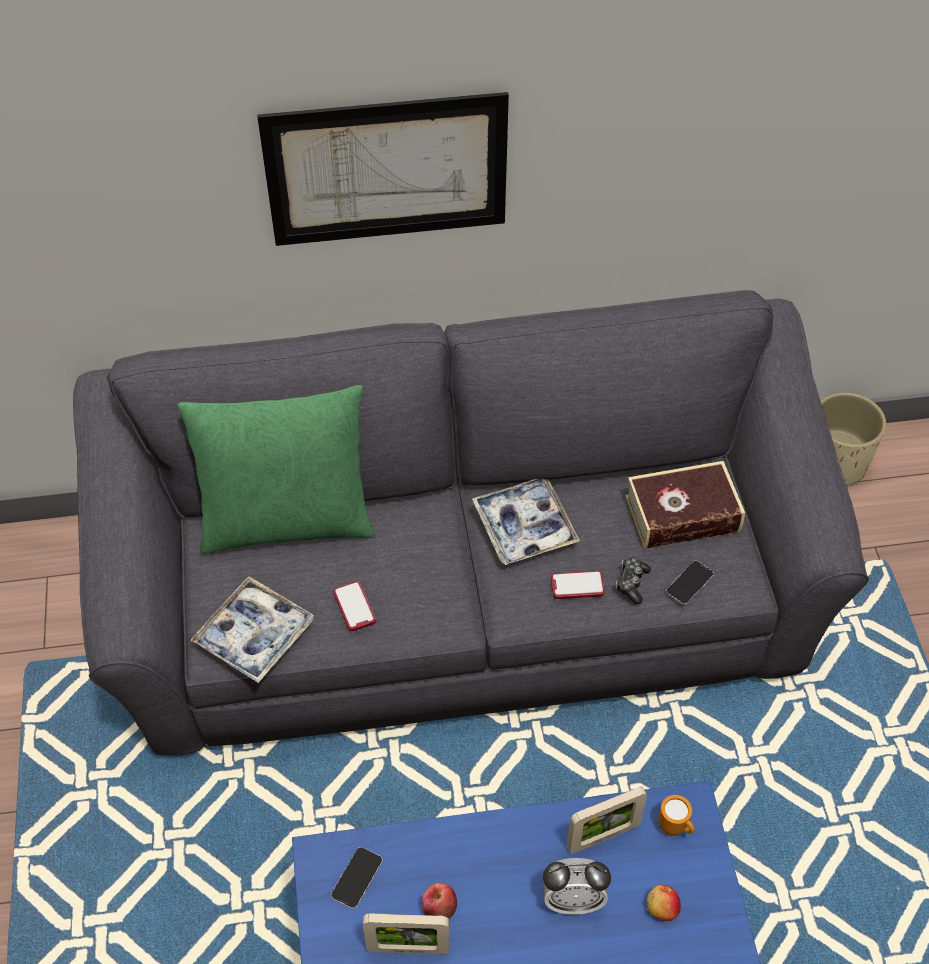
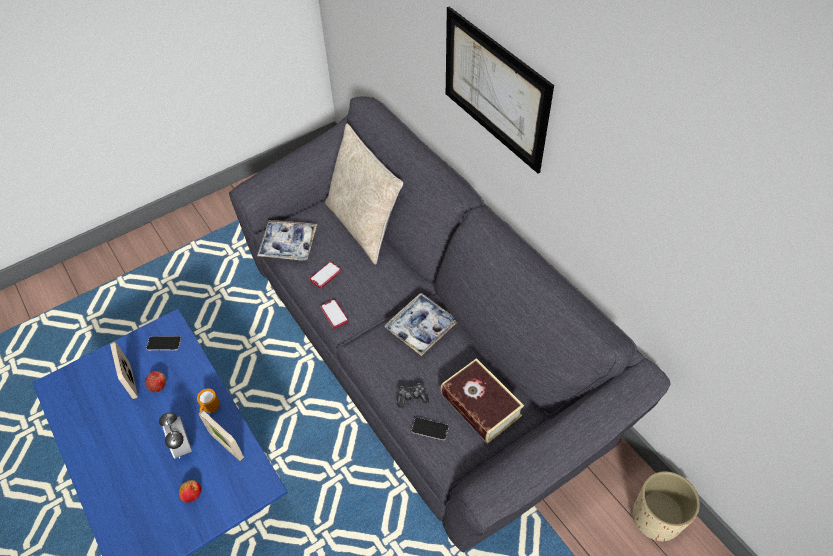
camera: 65 degrees right, 0 degrees up
green pillow [178,385,375,554] -> beige pillow [325,124,403,265]
phone [551,571,605,599] -> phone moved to [321,299,348,329]
orange mug [658,795,695,836] -> orange mug moved to [197,388,219,413]

